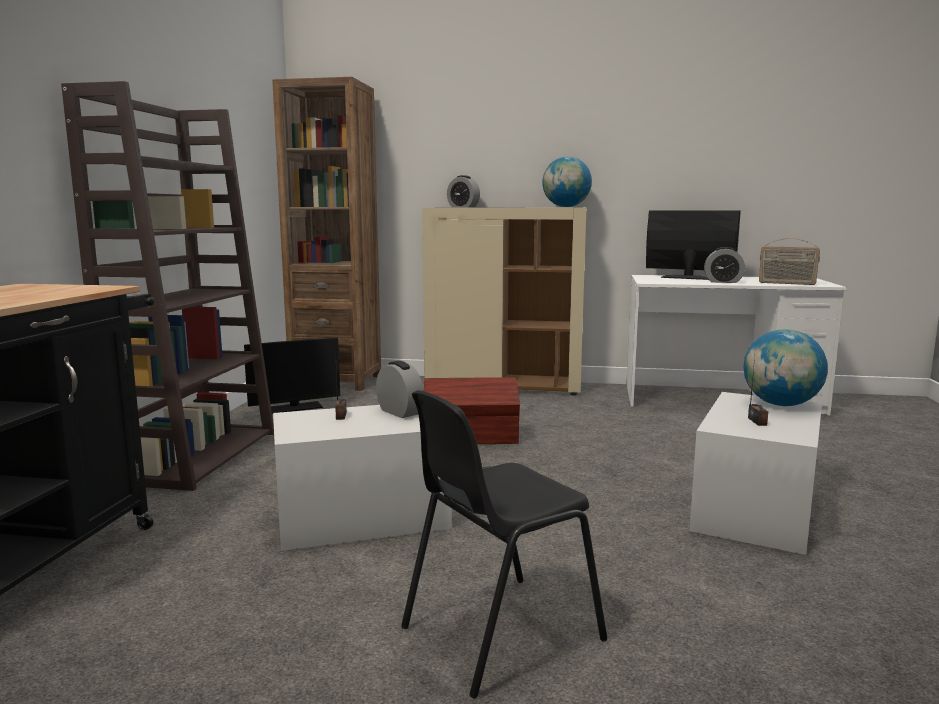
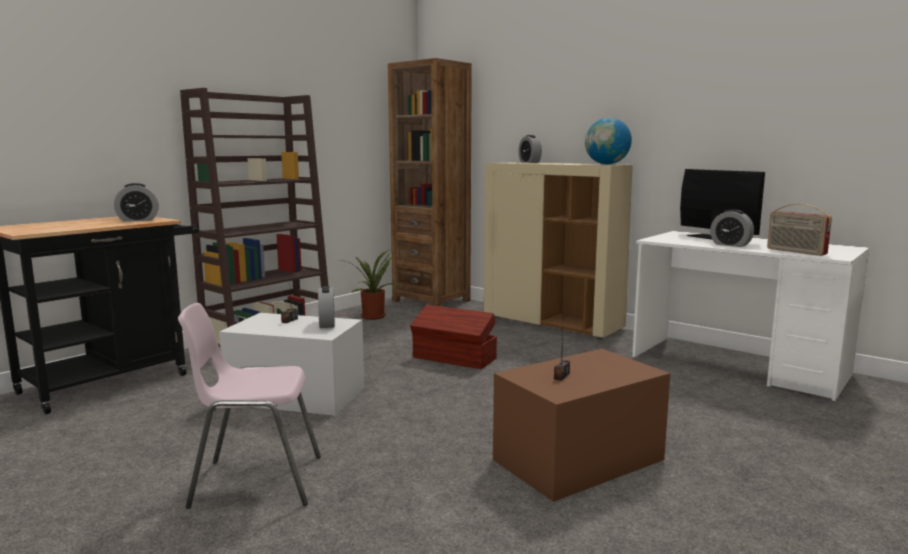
camera: 30 degrees right, 0 degrees up
monitor [244,337,340,414] -> potted plant [338,248,402,320]
black chair [401,390,607,699] -> pink chair [178,303,321,509]
white storage box [690,392,822,555] -> brown storage box [493,349,670,502]
globe [743,329,828,406] -> none
none -> alarm clock [114,183,159,222]

